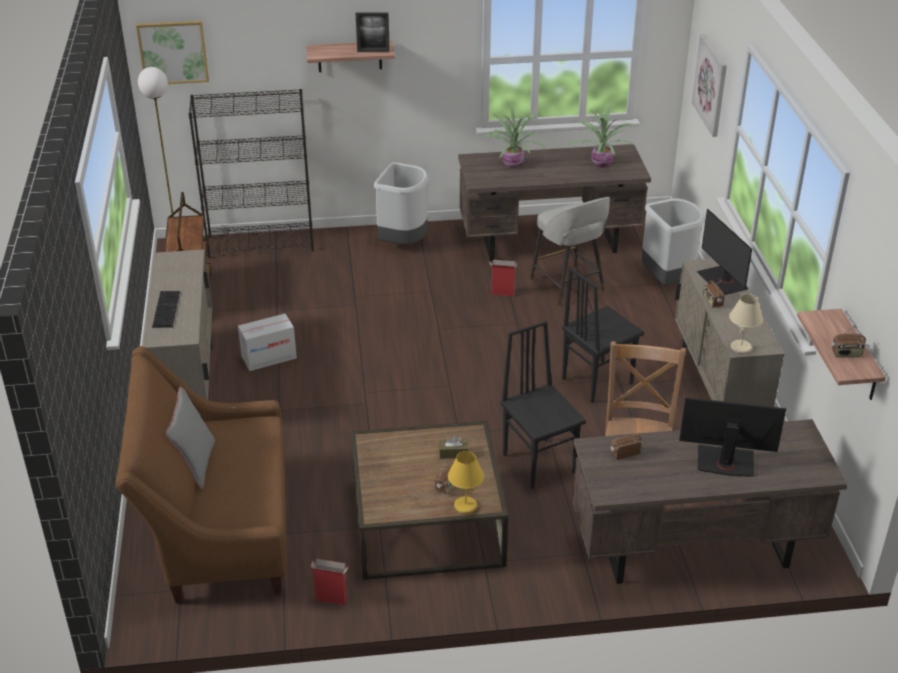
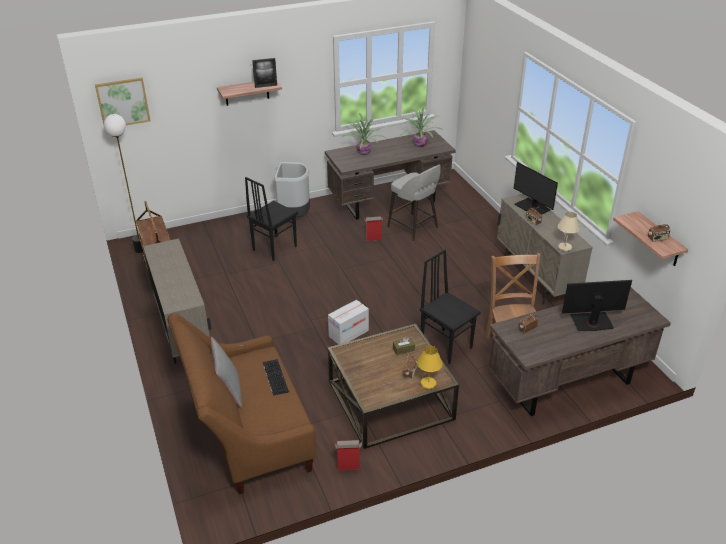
camera: 15 degrees left, 0 degrees up
keyboard [152,291,180,328] -> keyboard moved to [263,359,289,396]
black bookcase [189,89,314,258] -> none
cardboard box [238,314,297,371] -> cardboard box moved to [328,300,369,345]
black chair [562,268,644,403] -> black chair moved to [245,177,298,261]
grey trash can [641,198,705,285] -> none
picture [692,34,727,137] -> none

